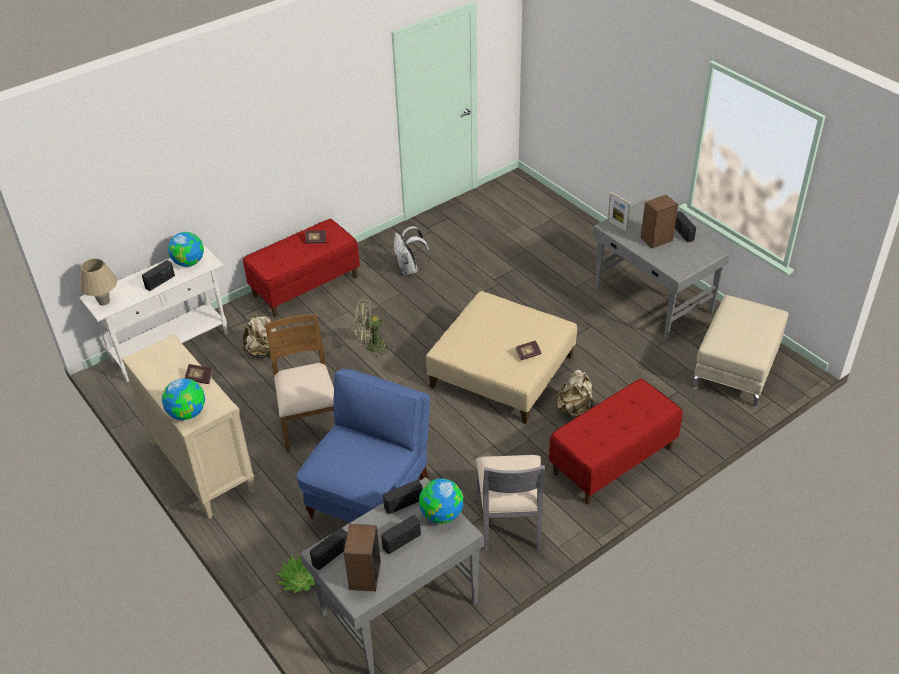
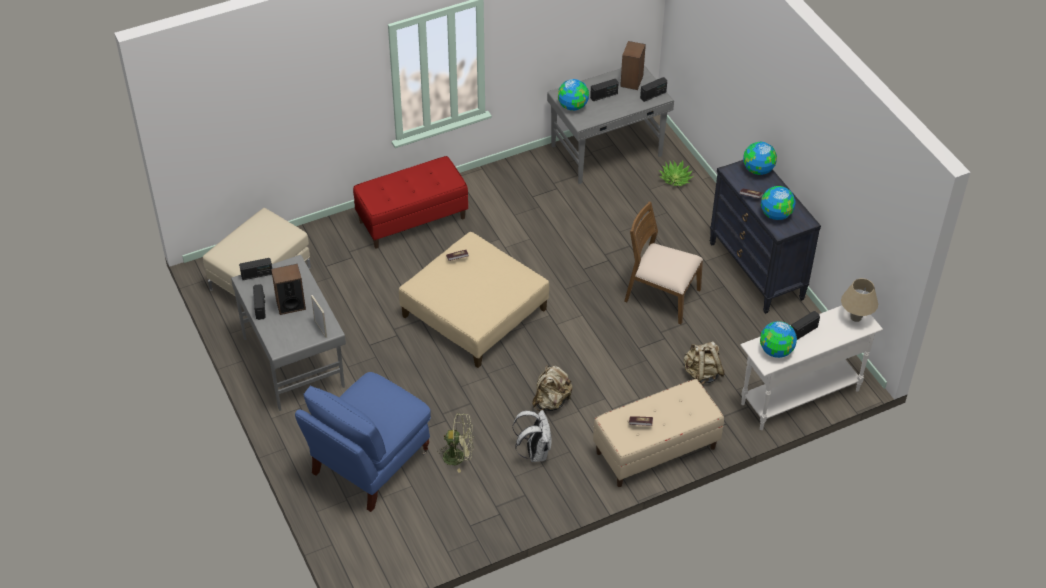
camera: 170 degrees left, 5 degrees up
beige dresser [122,334,256,519] -> black dresser [710,160,821,314]
red bench [243,219,360,317] -> beige bench [593,379,724,487]
brown chair [265,313,334,452] -> brown chair turned 120 degrees clockwise [624,202,703,324]
blue armchair [297,369,430,523] -> blue armchair moved to [295,372,431,512]
green fan [355,300,390,357] -> green fan moved to [437,413,474,473]
radio [383,480,422,514] -> radio moved to [239,258,272,280]
grey chair [476,455,545,551] -> none
beige backpack [556,370,595,417] -> beige backpack moved to [532,365,573,411]
none -> globe [761,186,796,220]

